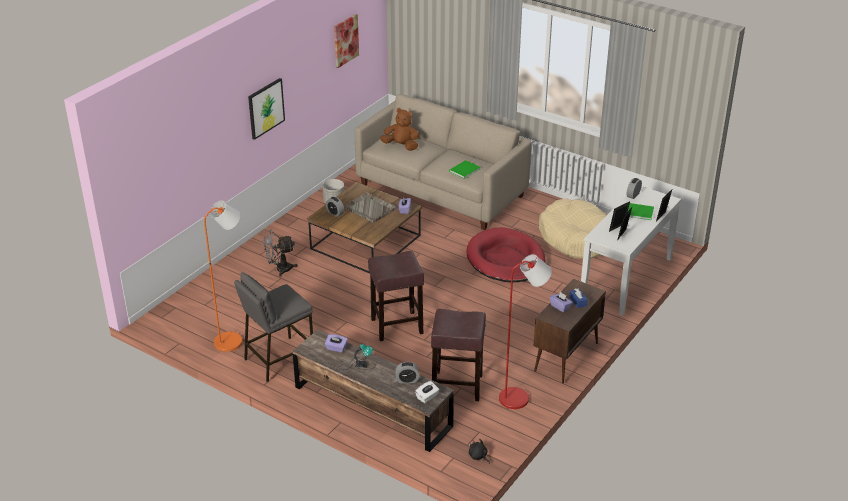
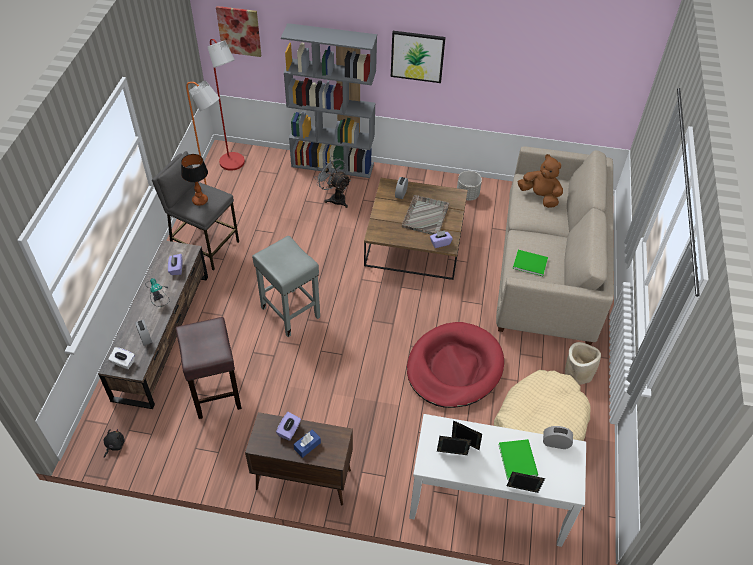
camera: 65 degrees right, 15 degrees up
picture [334,14,359,68] -> picture moved to [216,6,261,57]
brown stool [368,251,424,341] -> grey stool [252,236,320,337]
brown plush toy [380,108,419,151] -> brown plush toy turned 45 degrees counterclockwise [518,154,563,208]
red floor lamp [499,254,552,409] -> red floor lamp moved to [208,39,245,171]
none -> table lamp [181,154,208,206]
none -> grey bookcase [281,23,377,178]
none -> beige planter [565,342,601,385]

